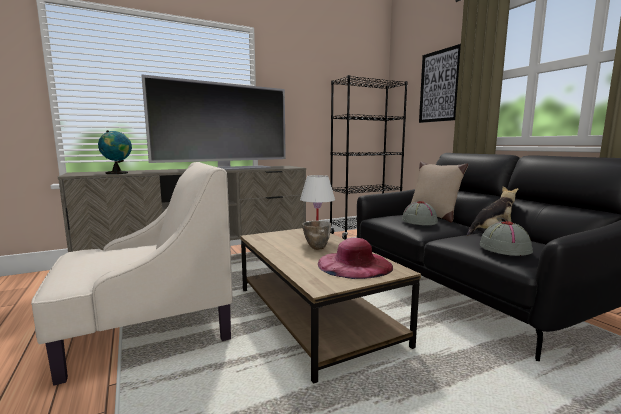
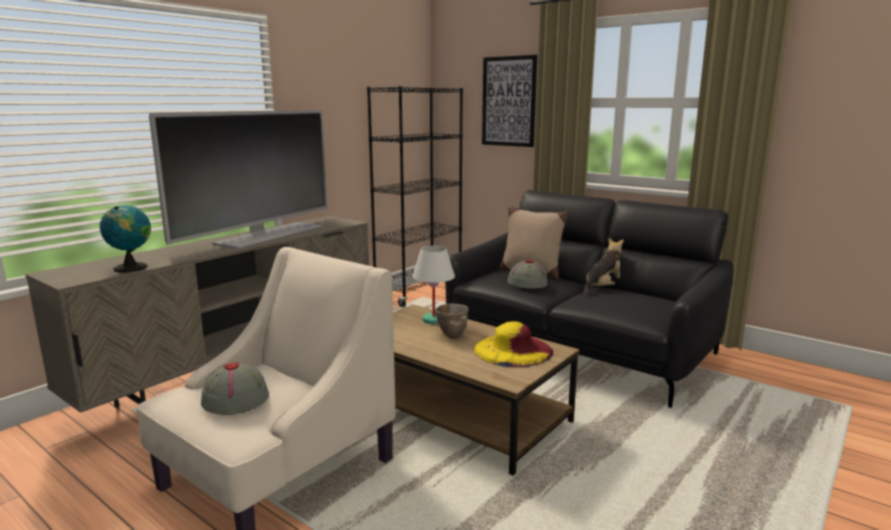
camera: 25 degrees left, 5 degrees up
pink hat [318,238,393,279] -> yellow hat [473,322,553,367]
grey hat [480,221,533,256] -> grey hat moved to [201,361,269,415]

